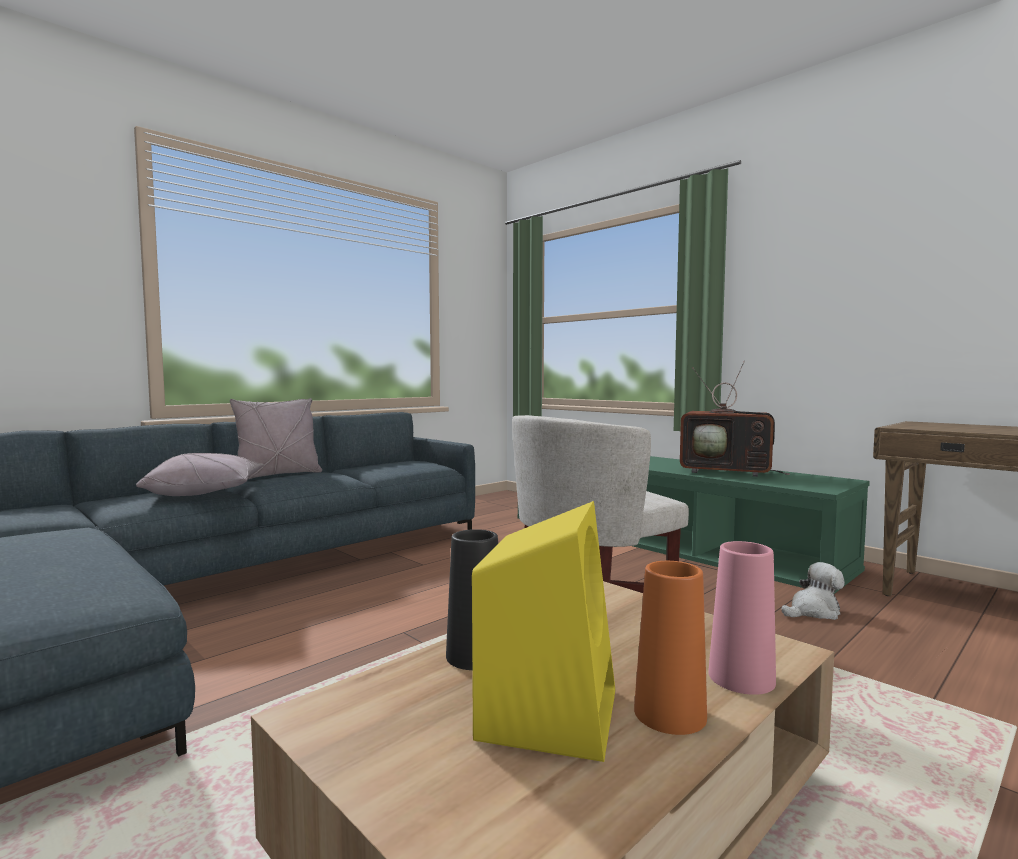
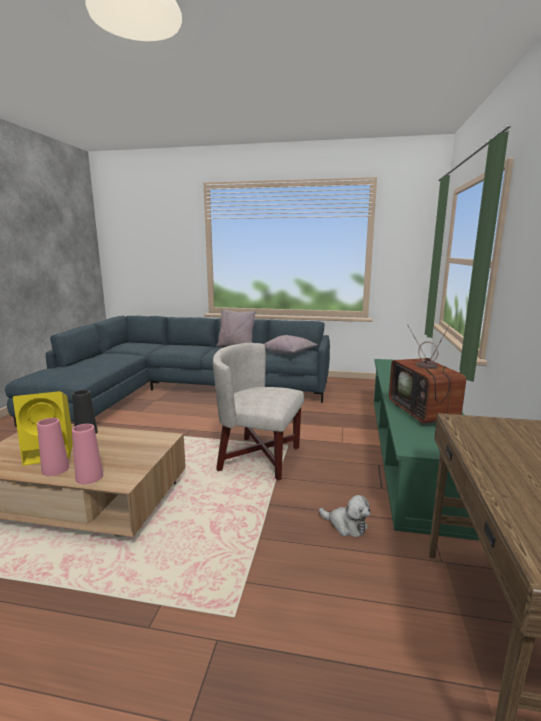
camera: 55 degrees right, 10 degrees up
purple pillow [136,453,264,496] -> purple pillow moved to [264,335,318,354]
orange vase [634,561,707,735] -> pink vase [37,418,69,476]

